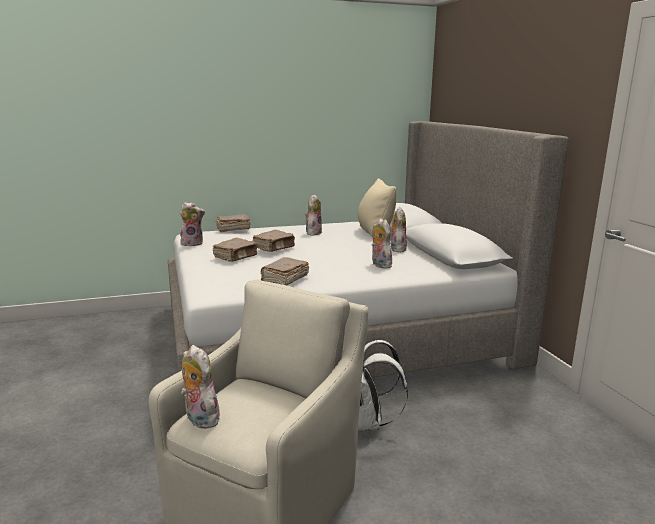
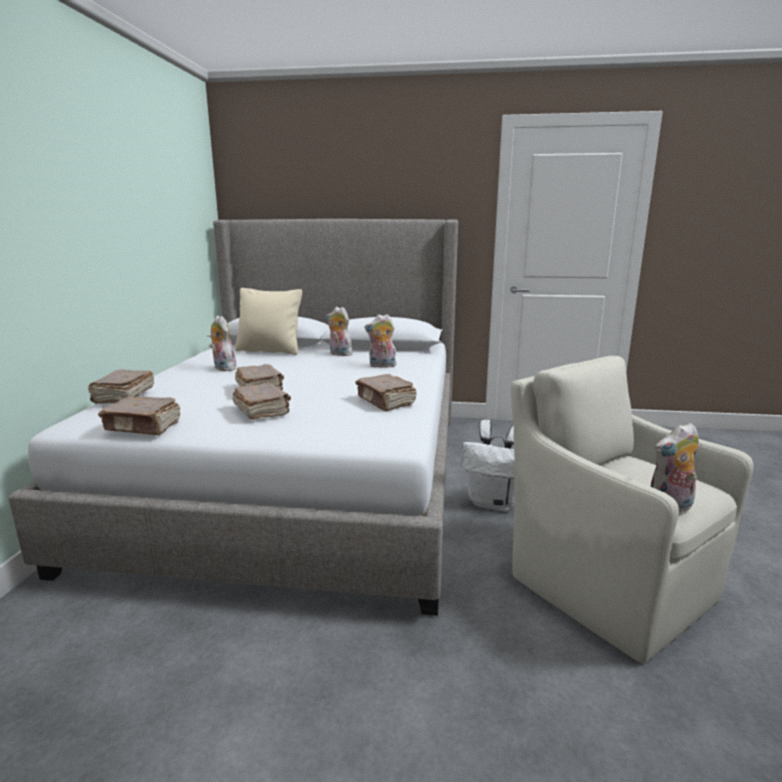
camera: 65 degrees left, 0 degrees up
plush toy [180,202,205,246] -> brown book [98,397,180,435]

